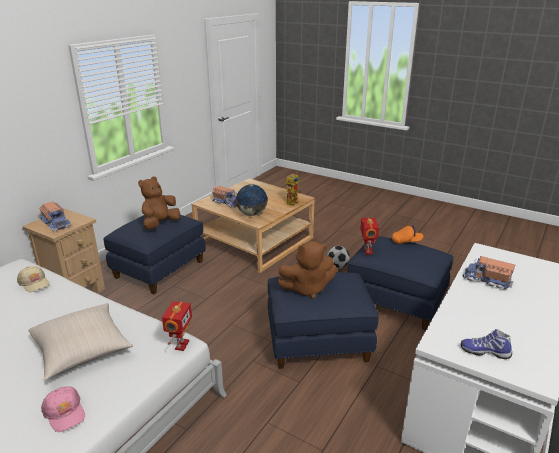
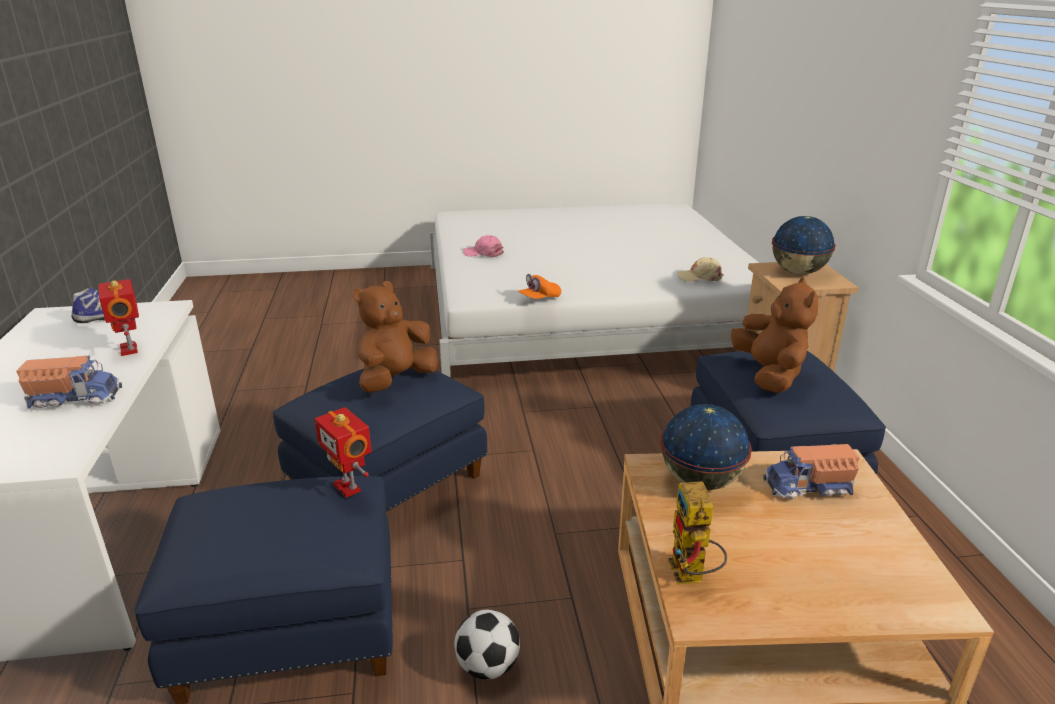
camera: 140 degrees right, 0 degrees up
beige pillow [28,303,133,380] -> none
toy truck [39,201,71,231] -> globe [772,216,836,275]
toy robot [162,301,192,351] -> toy robot moved to [98,279,139,356]
orange cap [392,224,423,244] -> orange cap moved to [518,274,561,299]

